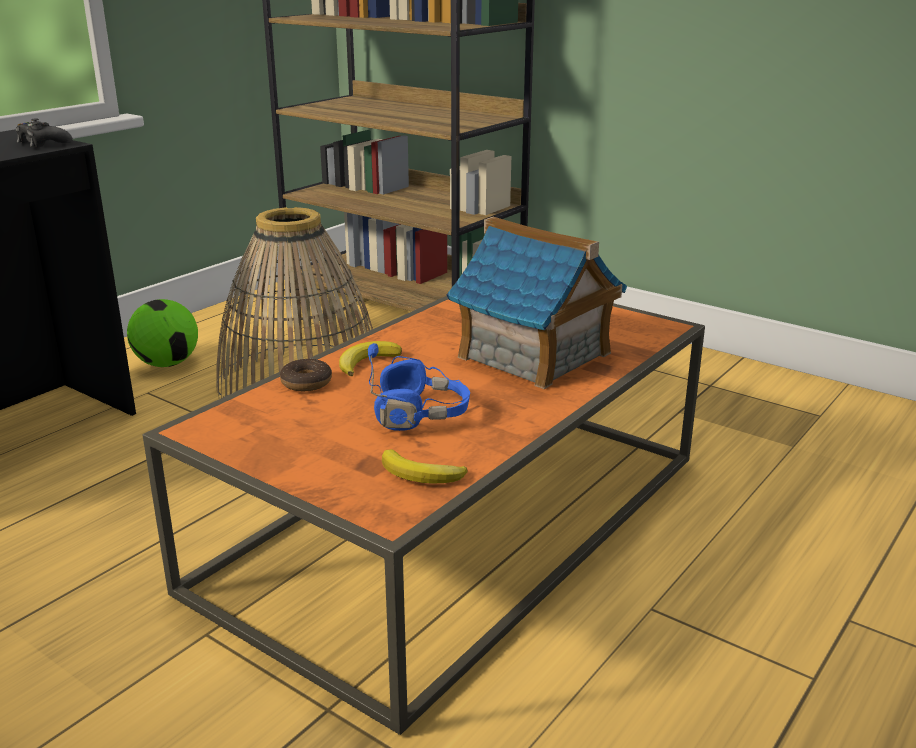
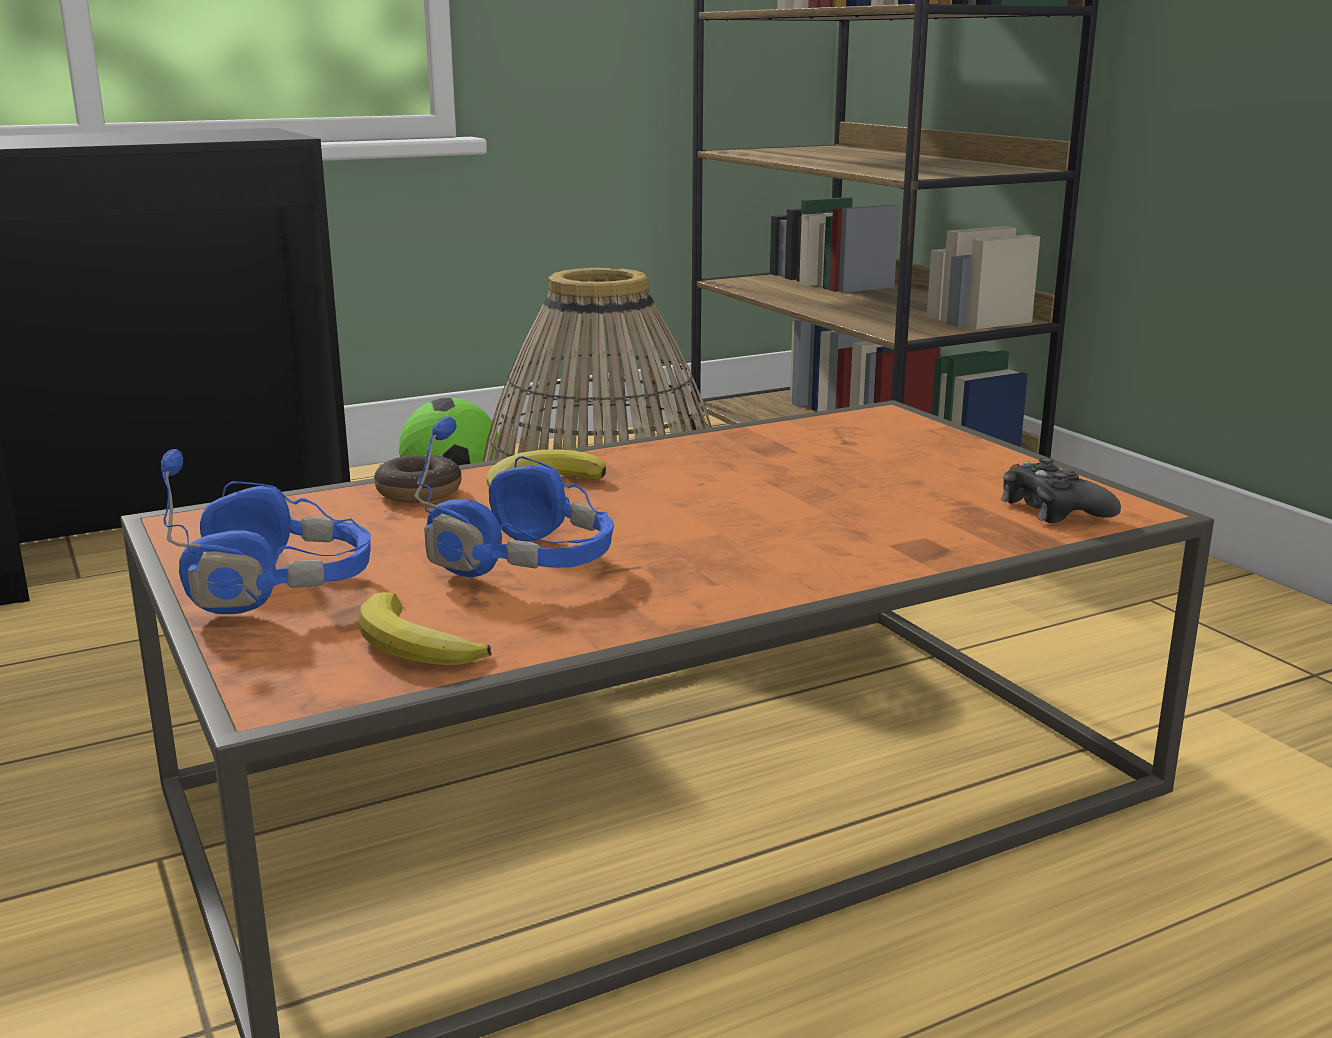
camera: 25 degrees right, 5 degrees down
black game controller [16,119,73,148] -> black game controller moved to [1001,457,1121,523]
toy house [446,217,627,389] -> none
none -> blue headphones [161,449,371,614]

